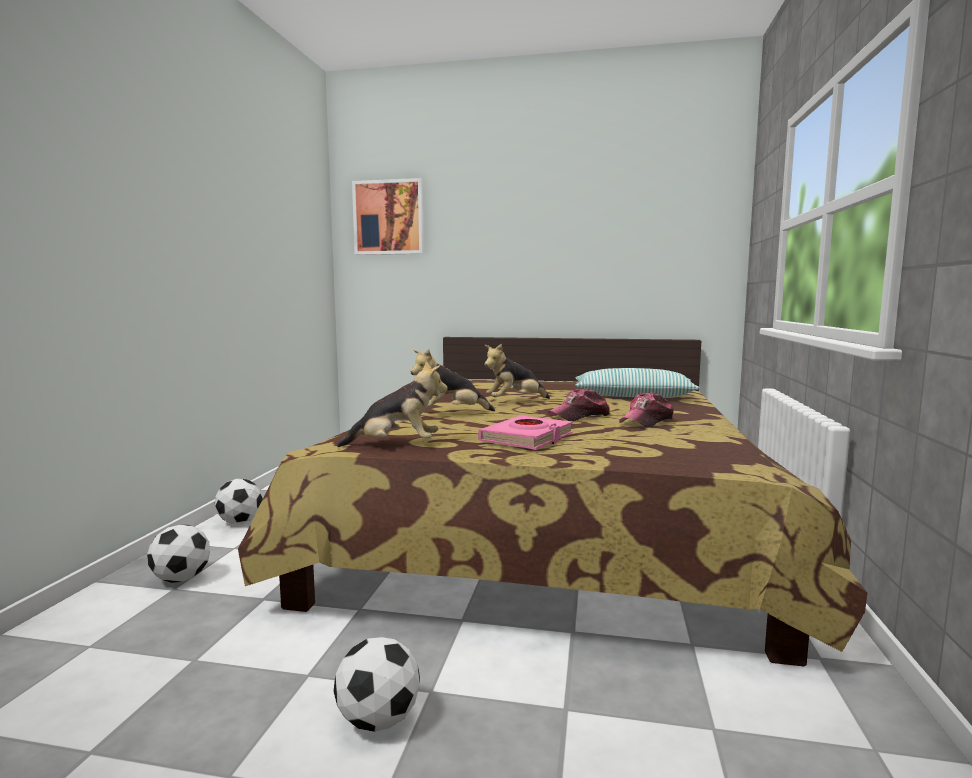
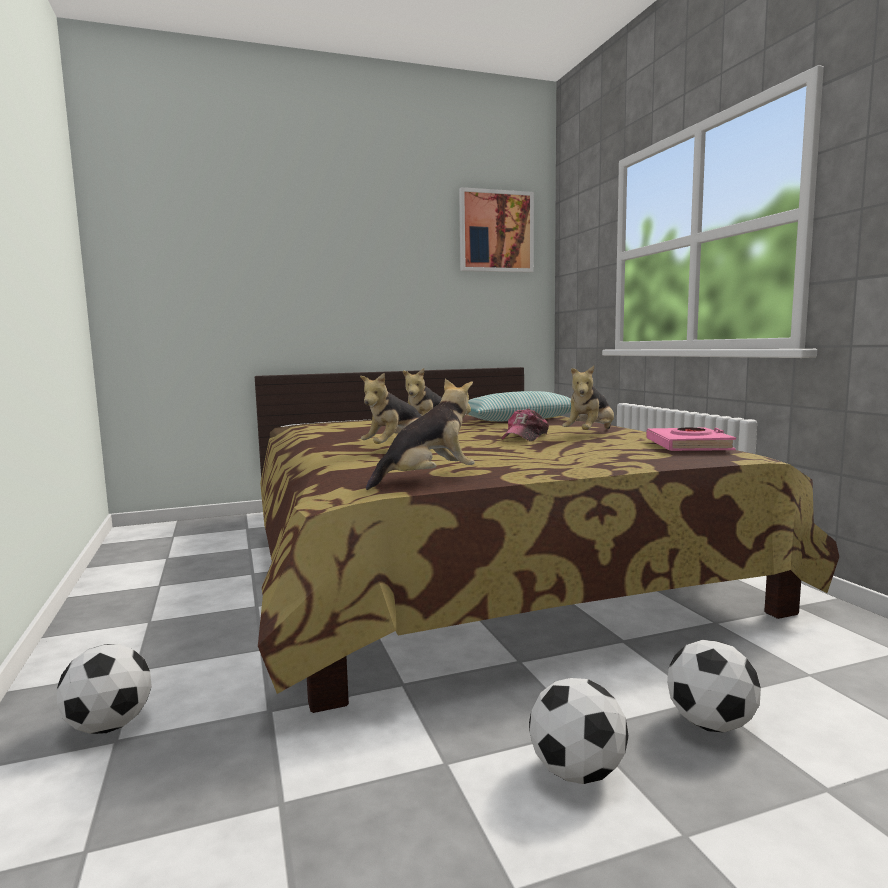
camera: 30 degrees left, 0 degrees up
football [215,479,263,524] -> football moved to [667,640,761,733]
picture [352,178,424,255] -> picture moved to [459,187,534,273]
pink book [478,415,573,450] -> pink book moved to [646,428,736,451]
cap [619,392,674,427] -> plush toy [562,366,614,430]

